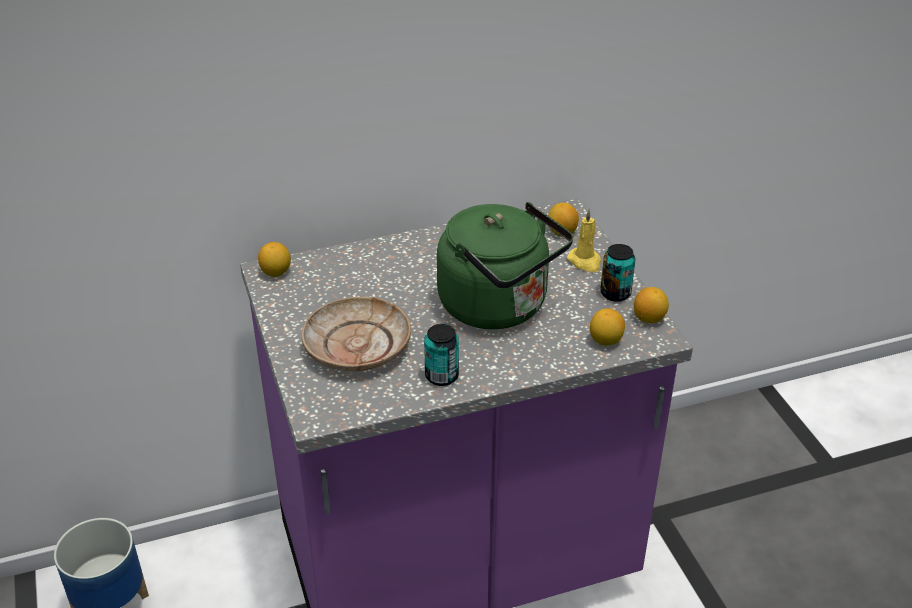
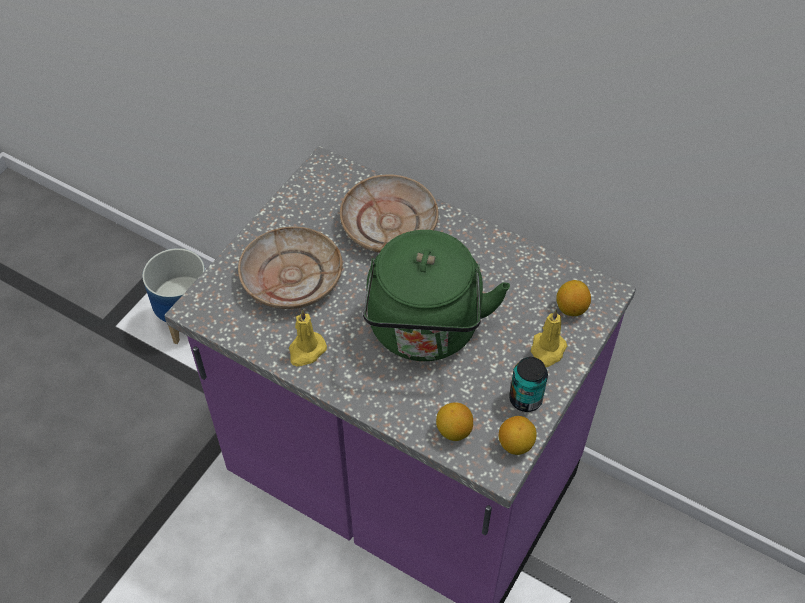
camera: 50 degrees right, 15 degrees up
lemon [258,242,291,277] -> none
can [424,324,459,386] -> yellow candle [289,310,327,366]
none -> beige plate [340,174,439,253]

